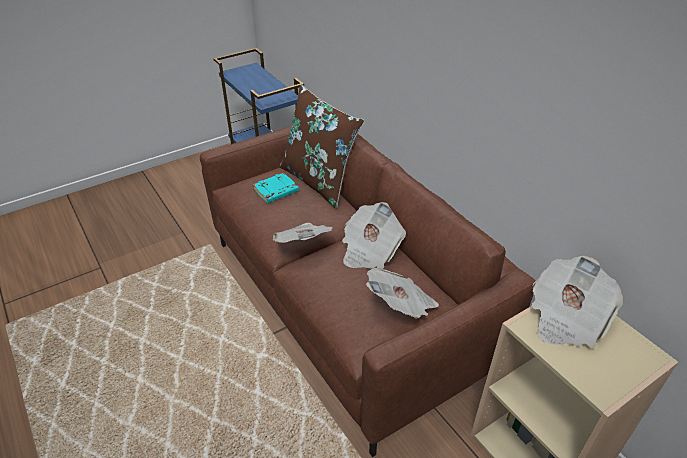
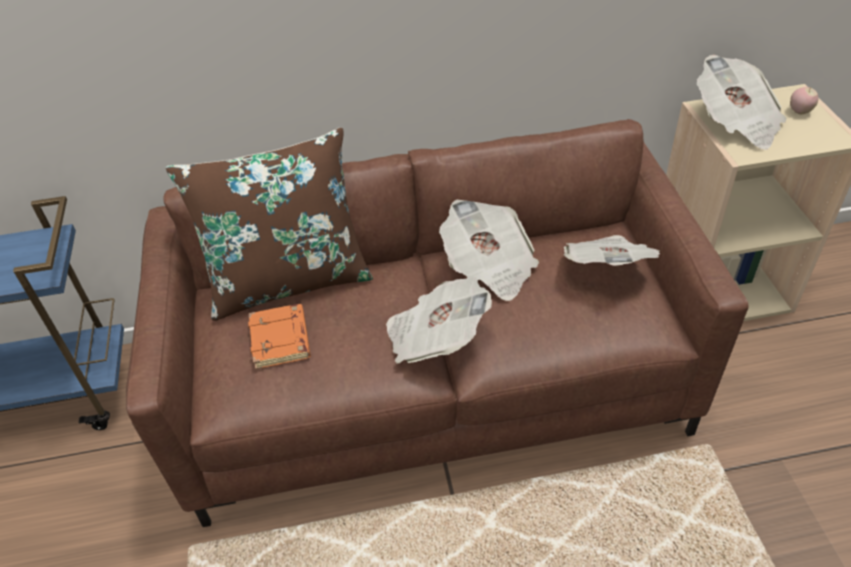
camera: 65 degrees left, 5 degrees up
turquoise book [253,173,299,203] -> orange book [248,304,311,369]
none -> apple [790,87,818,114]

